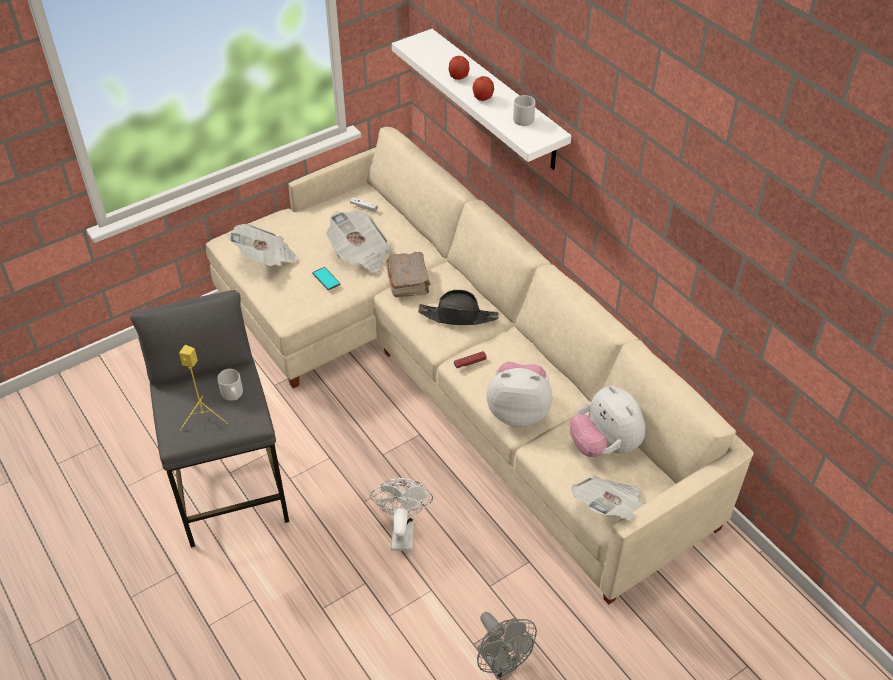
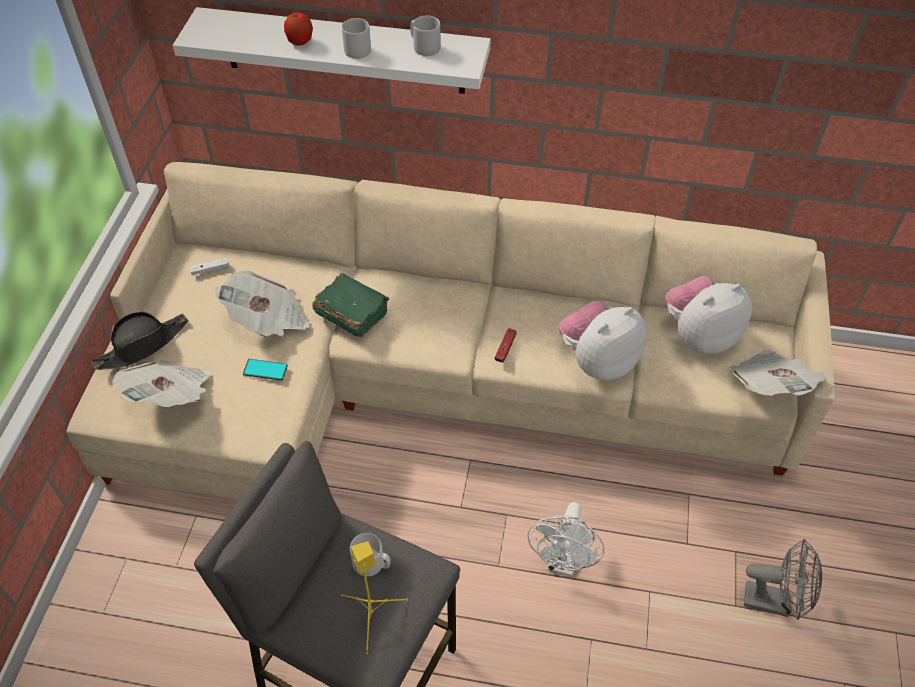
camera: 45 degrees left, 5 degrees up
white fan [370,478,433,551] -> white fan turned 120 degrees counterclockwise [528,502,605,577]
brown book [386,252,431,297] -> green book [312,273,389,337]
black hat [418,290,499,325] -> black hat moved to [91,312,188,370]
apple [472,76,494,101] -> grey mug [342,18,371,59]
plush toy [569,386,646,457] -> plush toy turned 135 degrees clockwise [665,276,752,354]

